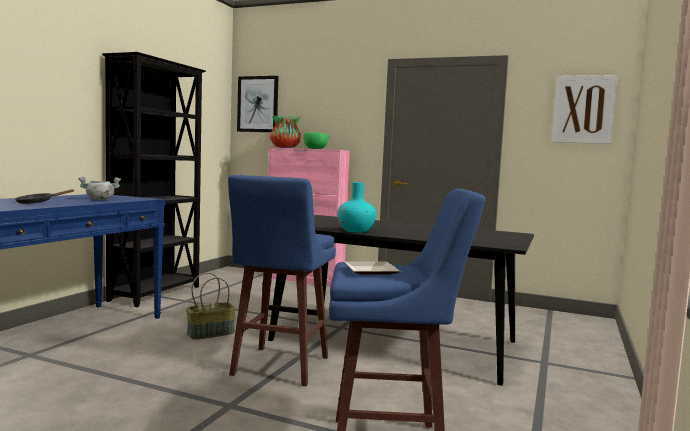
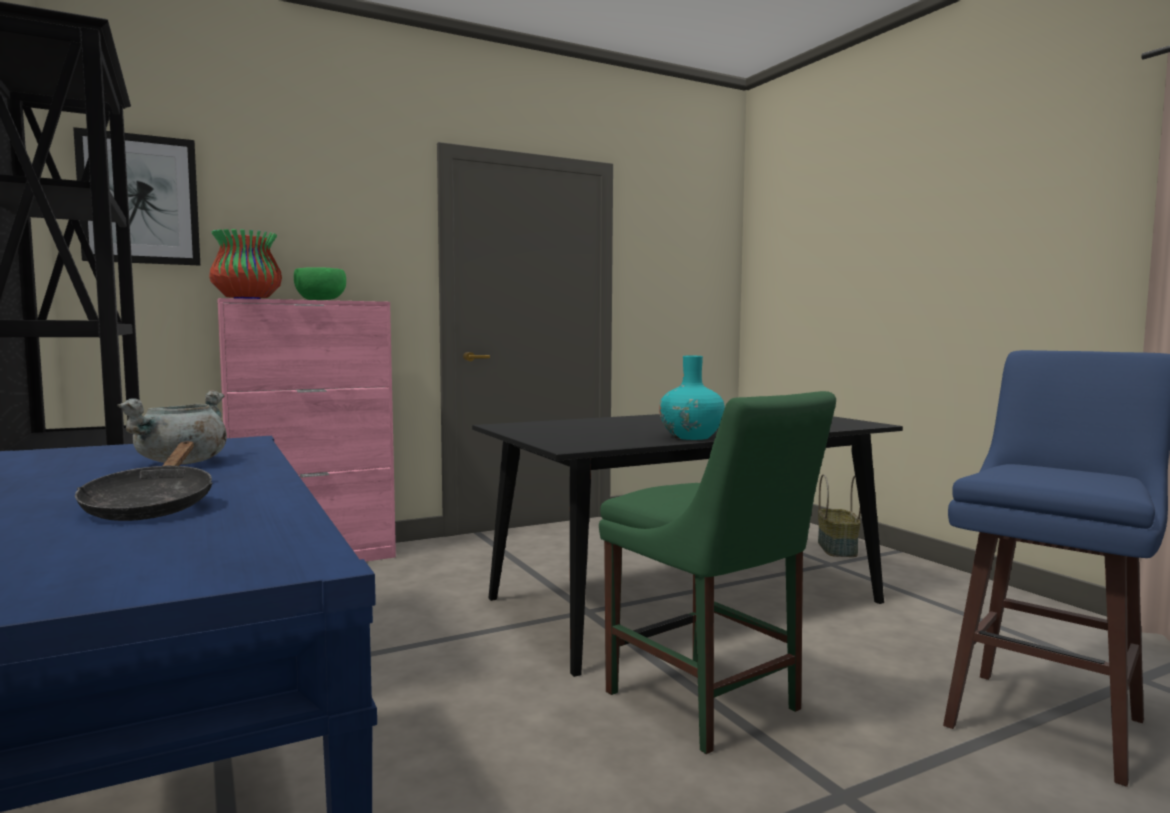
camera: 50 degrees left, 0 degrees up
basket [186,272,236,340] -> basket moved to [818,474,861,557]
blue stool [228,175,336,386] -> green chair [599,391,836,754]
plate [344,261,401,274] -> none
picture [551,75,618,144] -> none

